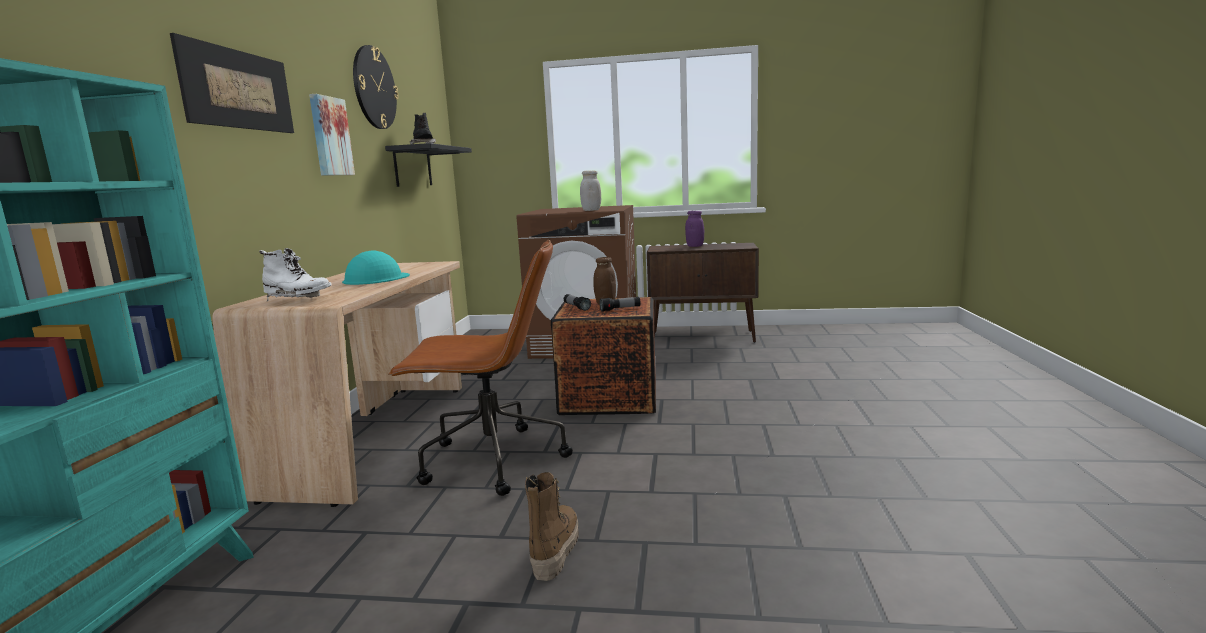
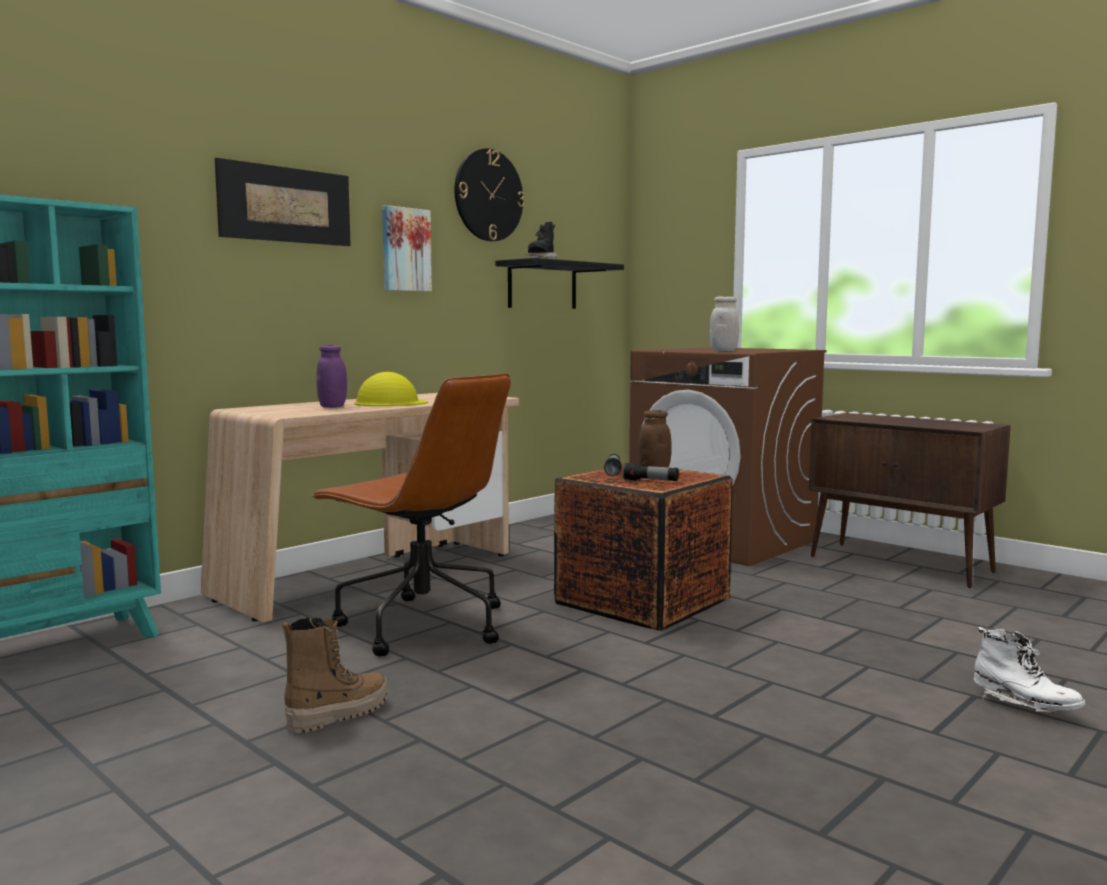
camera: 35 degrees right, 5 degrees down
white boot [259,248,332,301] -> white boot moved to [974,627,1085,714]
turquoise hard hat [342,251,410,285] -> yellow hard hat [354,372,428,406]
purple jar [685,211,704,247] -> purple jar moved to [317,345,347,408]

